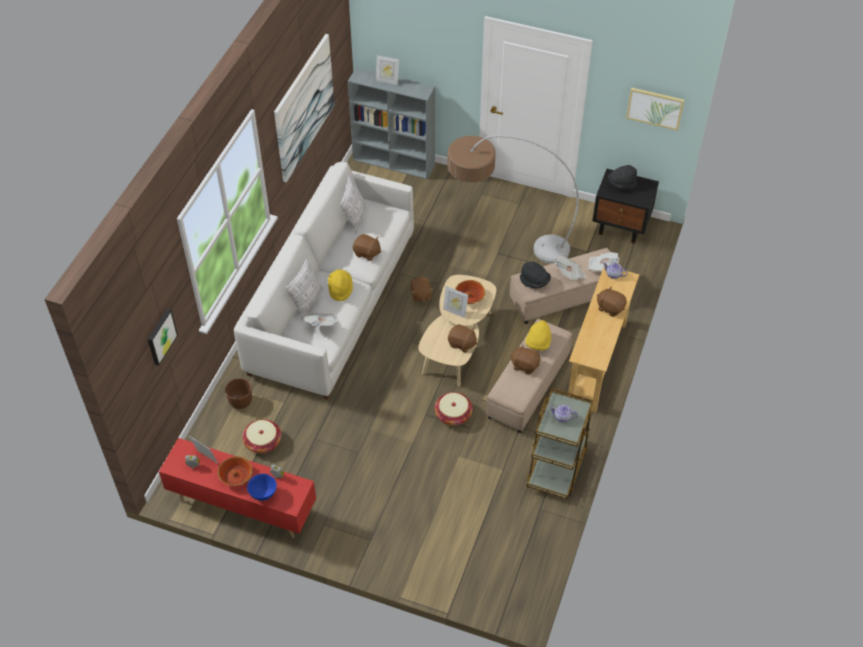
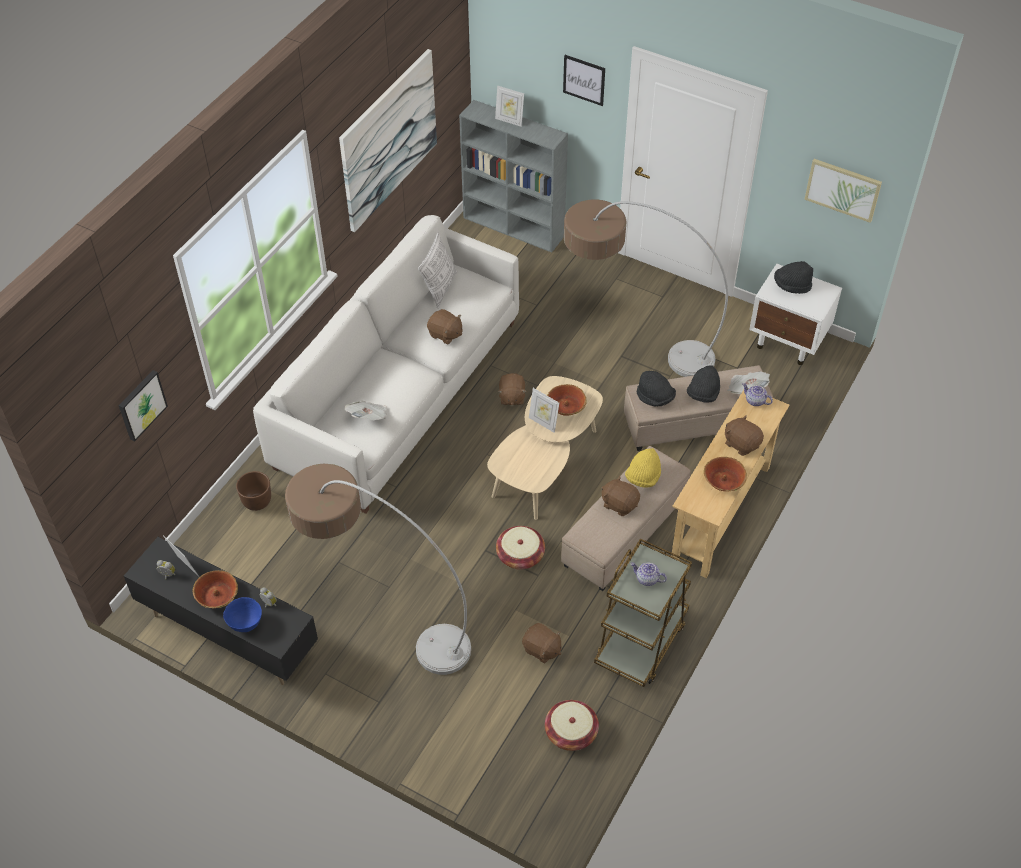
camera: 10 degrees right, 0 degrees up
red tv stand [159,438,316,538] -> black tv stand [124,537,318,685]
basket [243,419,281,454] -> basket moved to [545,700,599,751]
pillow [285,258,324,321] -> none
yellow hat [328,270,353,301] -> none
brown plush toy [448,324,477,353] -> brown plush toy moved to [522,623,561,663]
newspaper [555,256,586,281] -> black hat [687,365,720,403]
black nightstand [593,169,659,243] -> white nightstand [749,264,842,365]
none -> floor lamp [285,464,471,675]
none -> picture [563,55,605,106]
none -> bowl [704,457,747,491]

